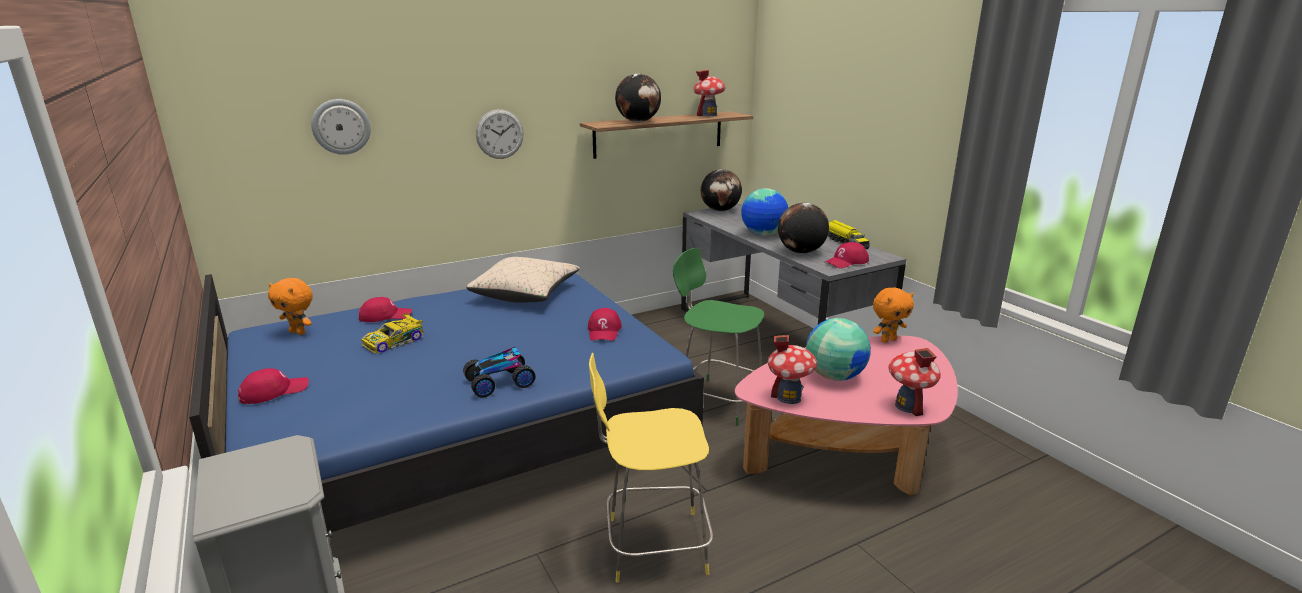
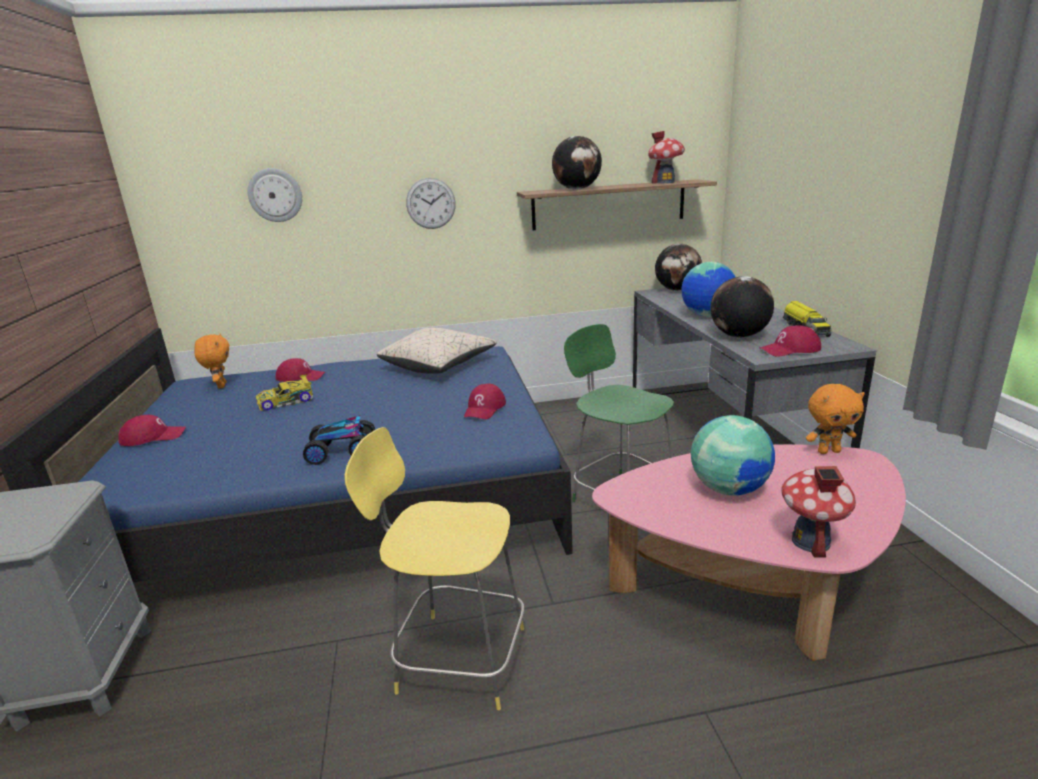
camera: 20 degrees right, 0 degrees up
orange plush toy [268,278,313,335] -> orange plush toy turned 150 degrees counterclockwise [195,334,230,389]
toy house [768,335,817,404] -> none

